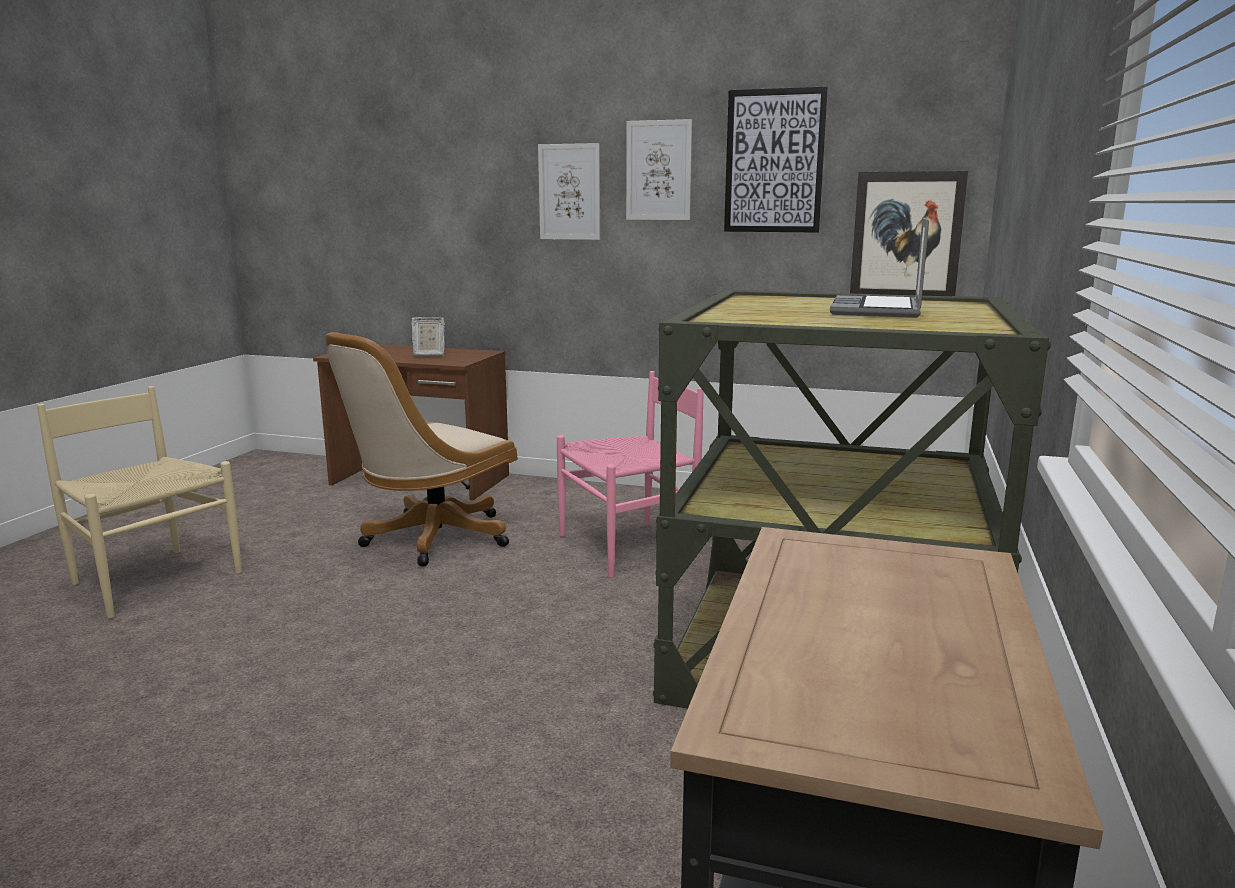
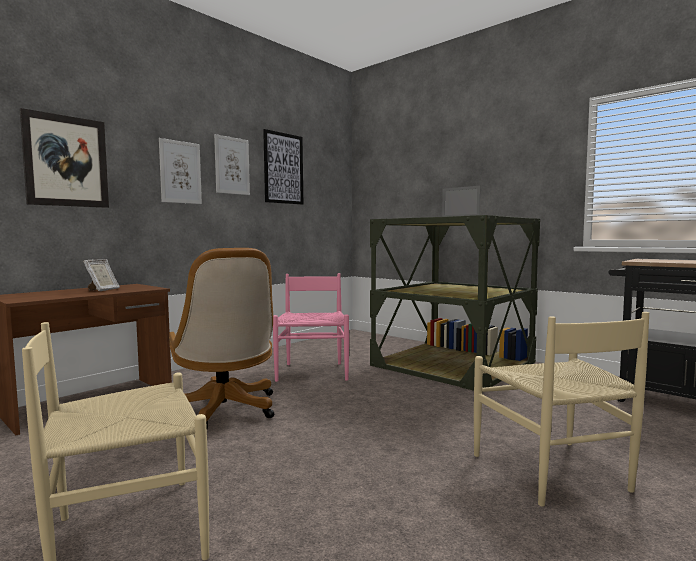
camera: 65 degrees left, 10 degrees down
picture [850,171,968,296] -> picture moved to [20,108,109,208]
none -> beige chair [474,312,649,507]

